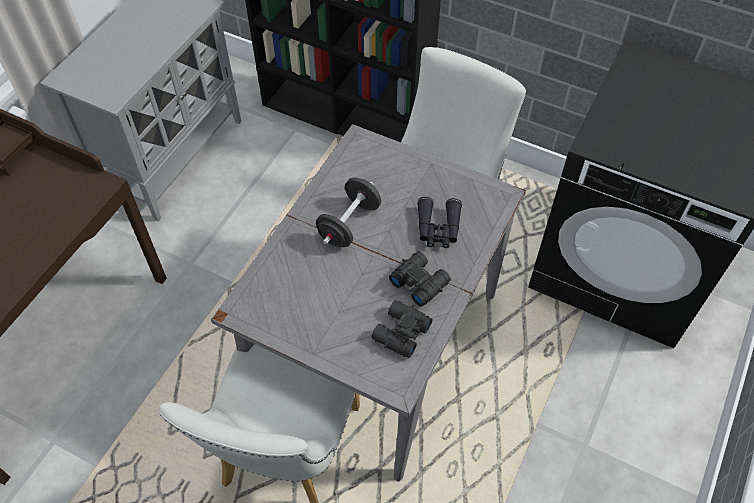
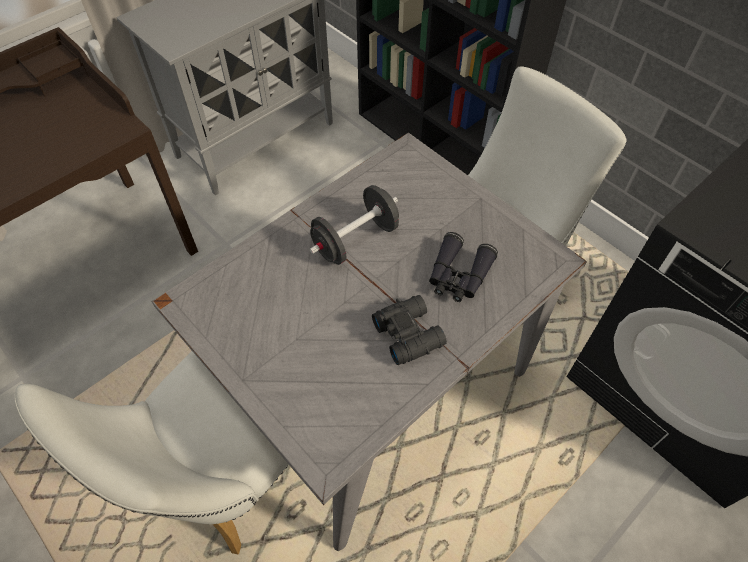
camera: 20 degrees right, 0 degrees up
black binoculars [371,300,432,358] -> none

